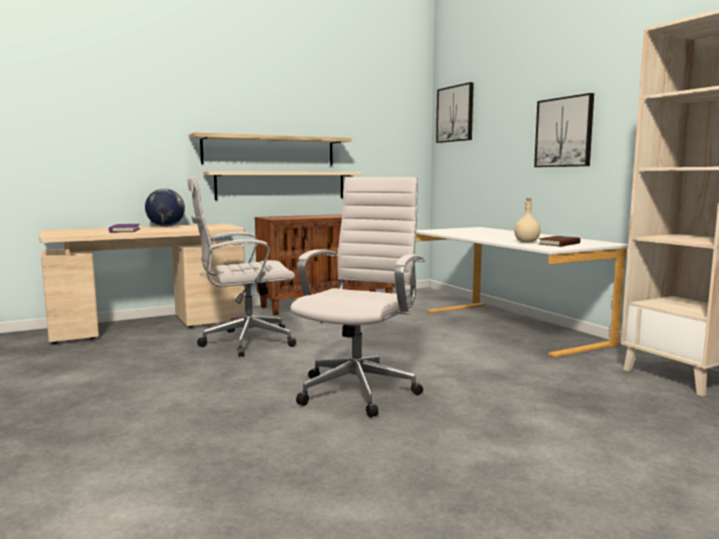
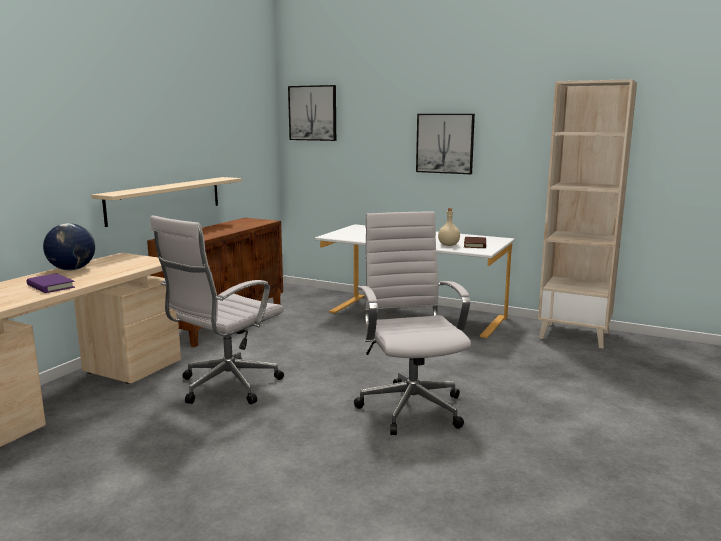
camera: 35 degrees left, 5 degrees up
shelf [189,132,352,165] -> none

